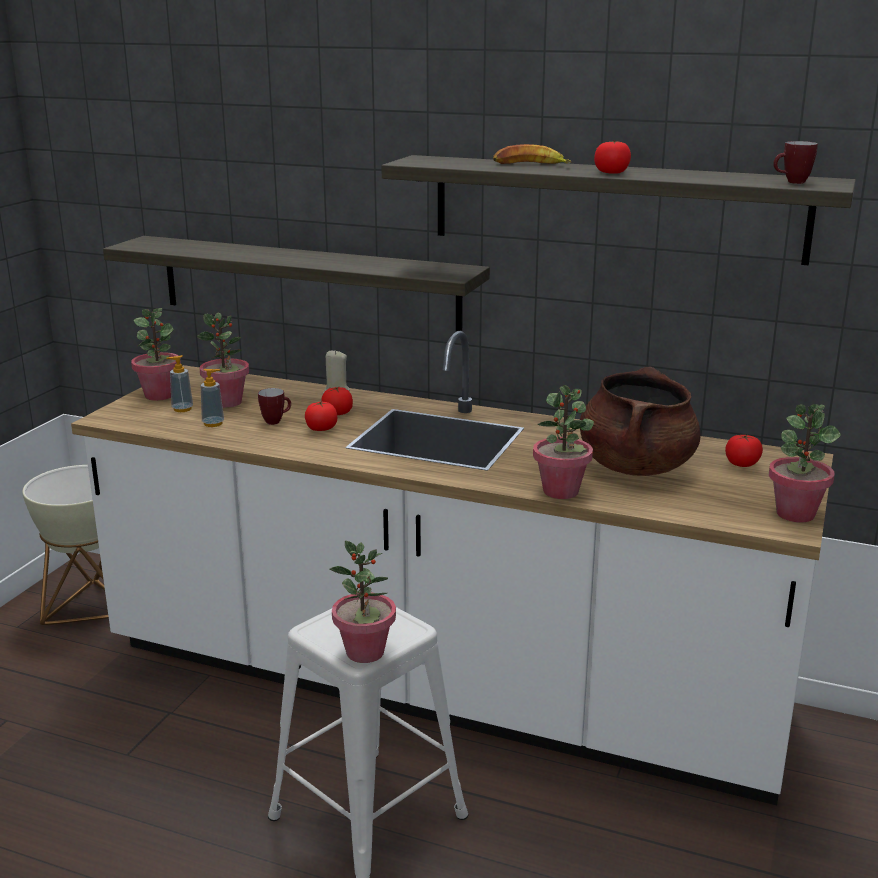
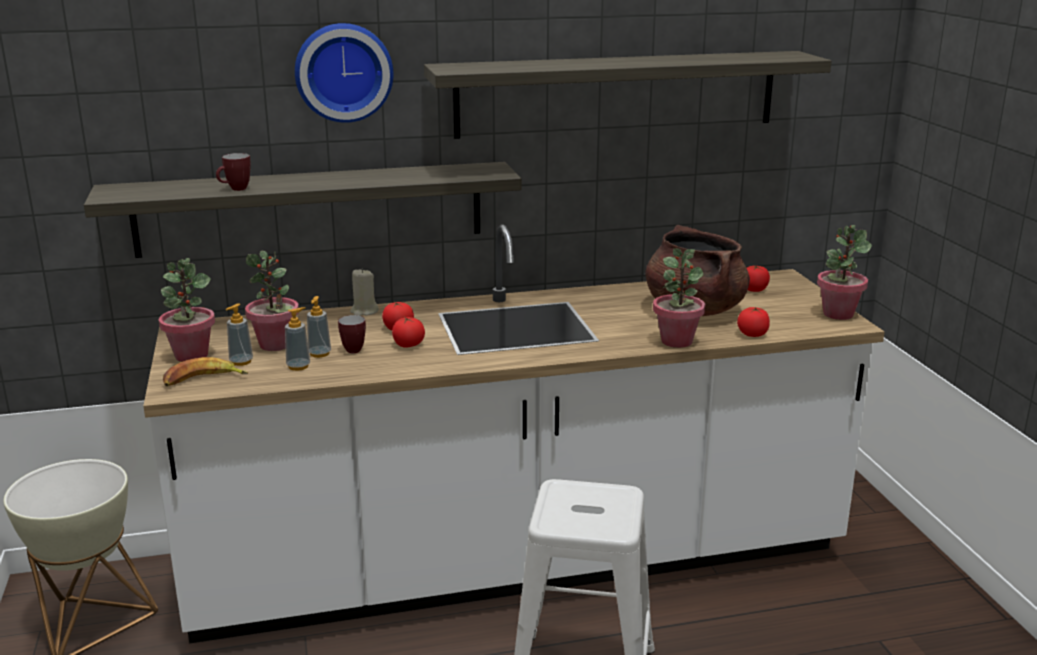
camera: 35 degrees left, 0 degrees up
potted plant [330,540,396,663] -> none
banana [493,144,572,164] -> banana moved to [163,357,248,386]
tomato [594,140,631,173] -> tomato moved to [737,307,770,337]
mug [773,141,818,184] -> mug moved to [216,153,251,191]
none -> wall clock [295,23,393,123]
none -> soap dispenser [307,296,331,358]

